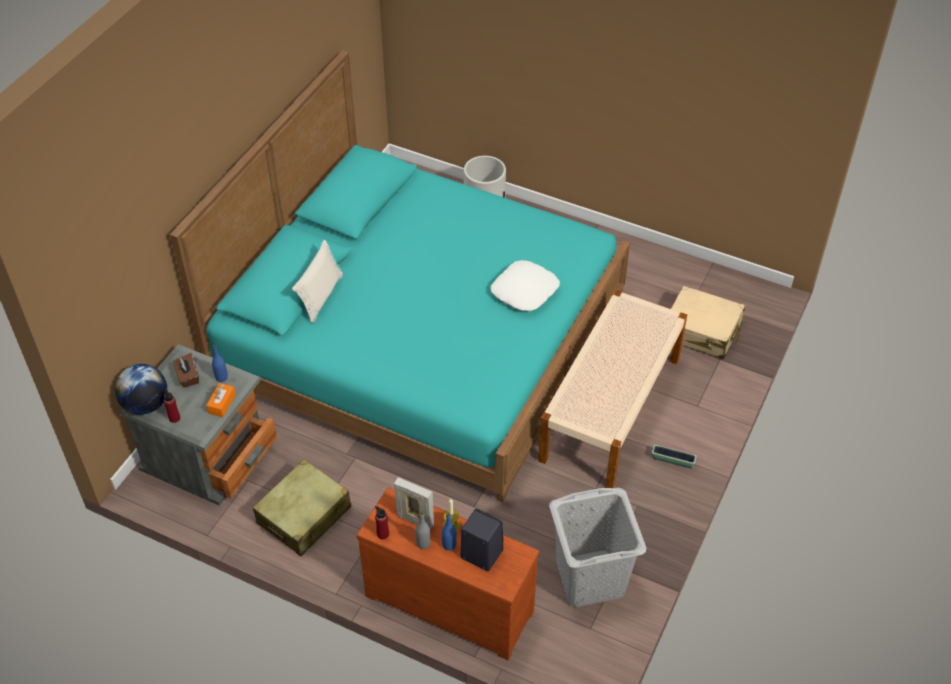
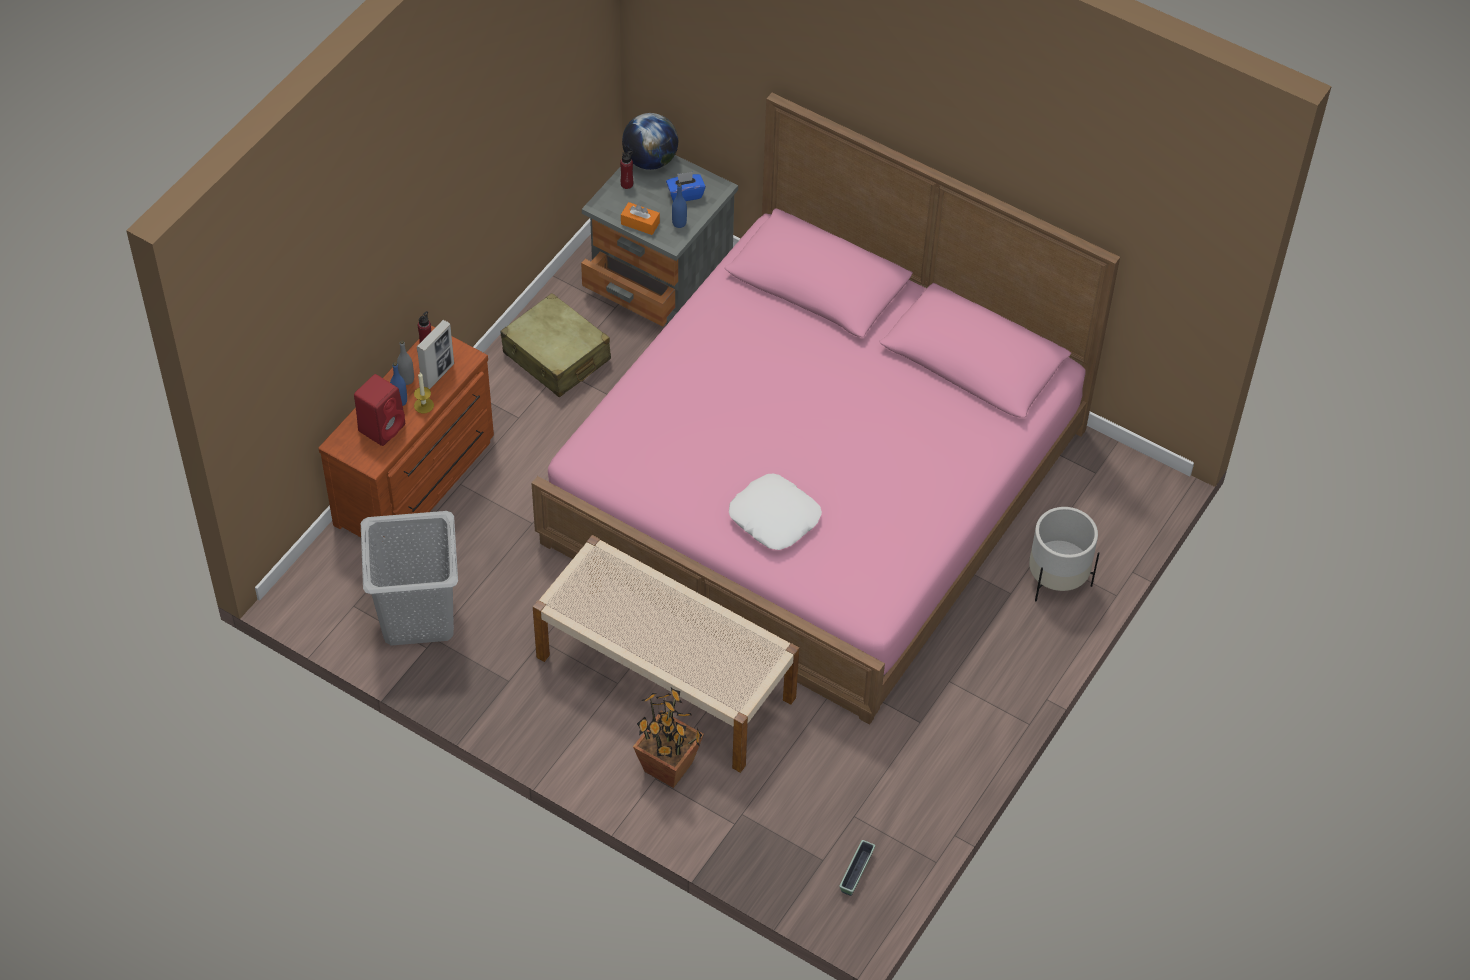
camera: 95 degrees right, 5 degrees up
turquoise bed [170,50,630,502] -> pink bed [531,93,1120,725]
brown tissue box [174,353,199,387] -> blue tissue box [666,172,706,201]
white pillow [292,240,343,323] -> none
black speaker [461,509,504,571] -> red speaker [354,374,405,446]
planter [652,445,697,468] -> planter moved to [839,840,875,896]
beige suitcase [664,286,745,360] -> none
none -> potted plant [633,688,704,788]

